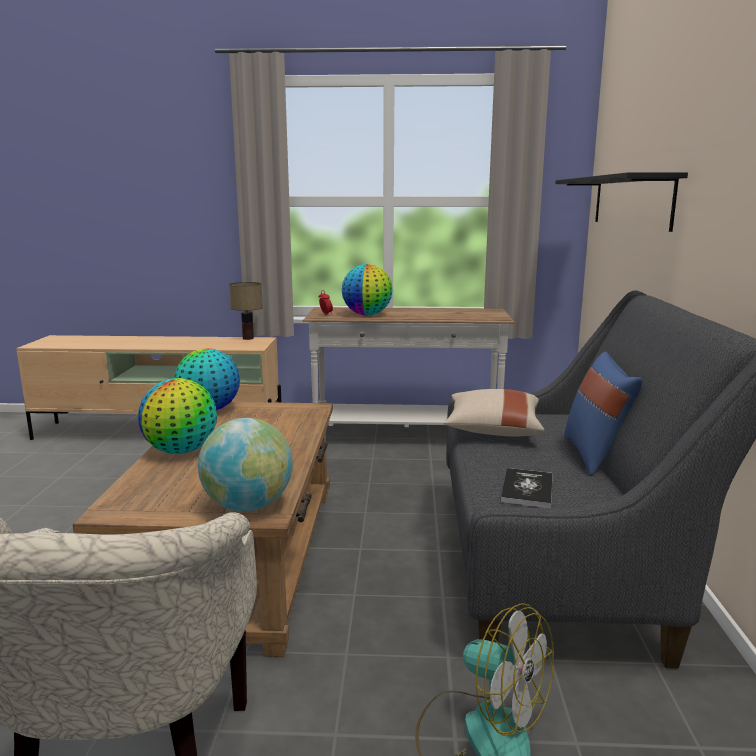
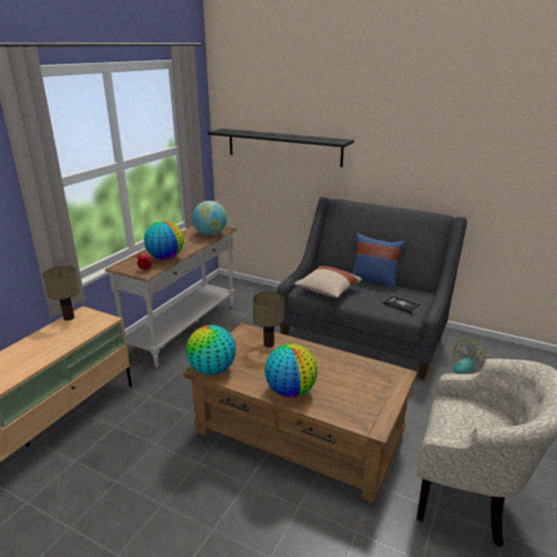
camera: 65 degrees left, 10 degrees up
globe [198,418,293,512] -> globe moved to [192,201,227,236]
none -> table lamp [253,291,284,348]

